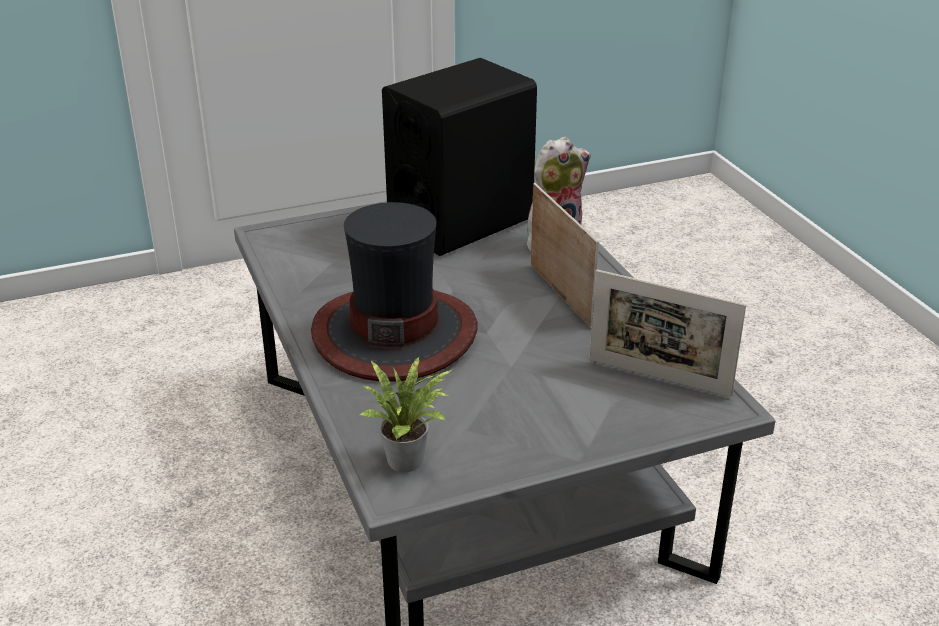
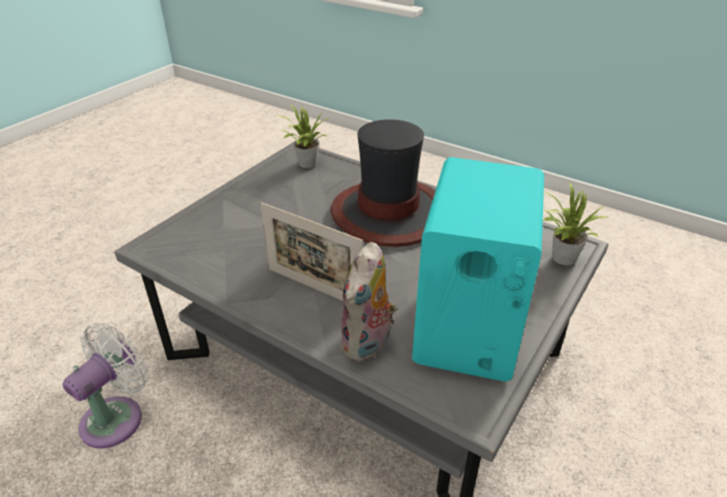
camera: 145 degrees right, 5 degrees up
black speaker [382,58,537,256] -> turquoise speaker [412,157,544,382]
picture frame [589,270,746,397] -> none
none -> white fan [63,323,149,449]
none -> potted plant [543,183,609,265]

